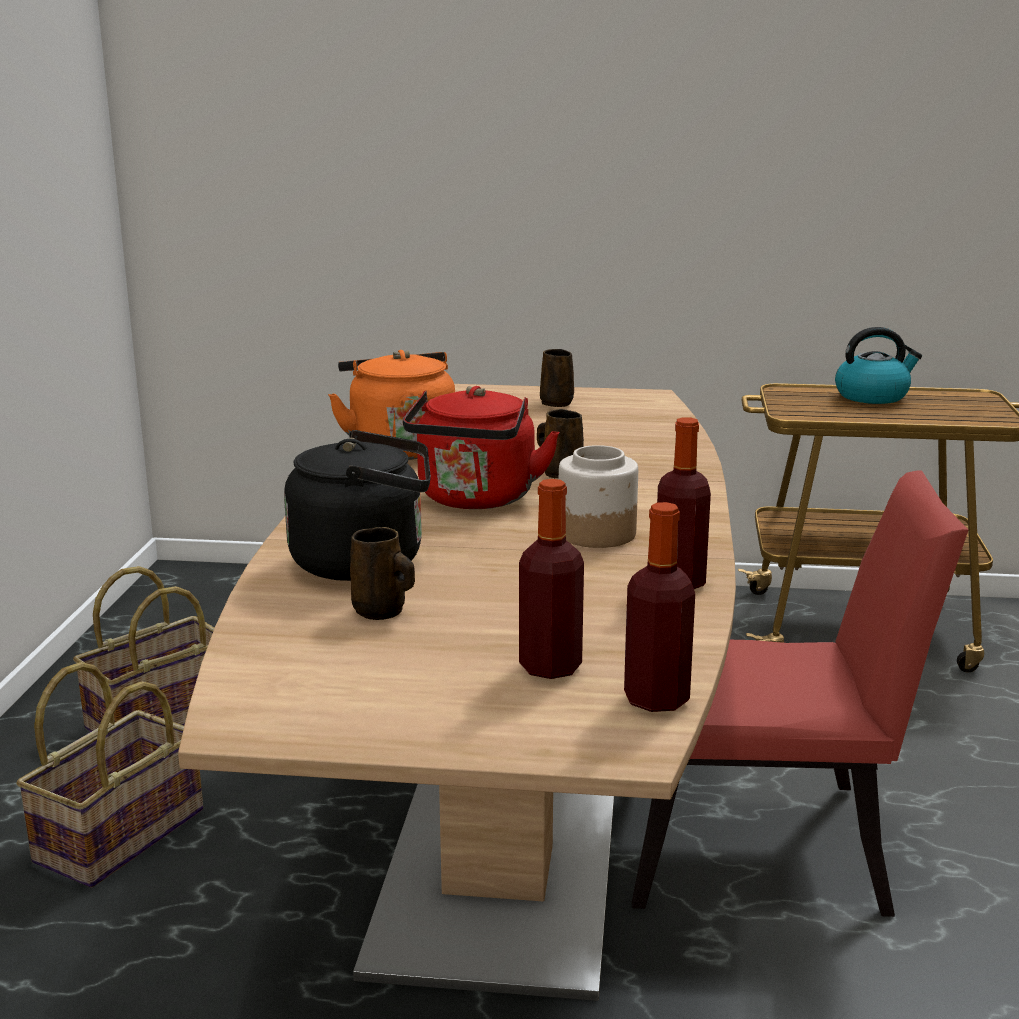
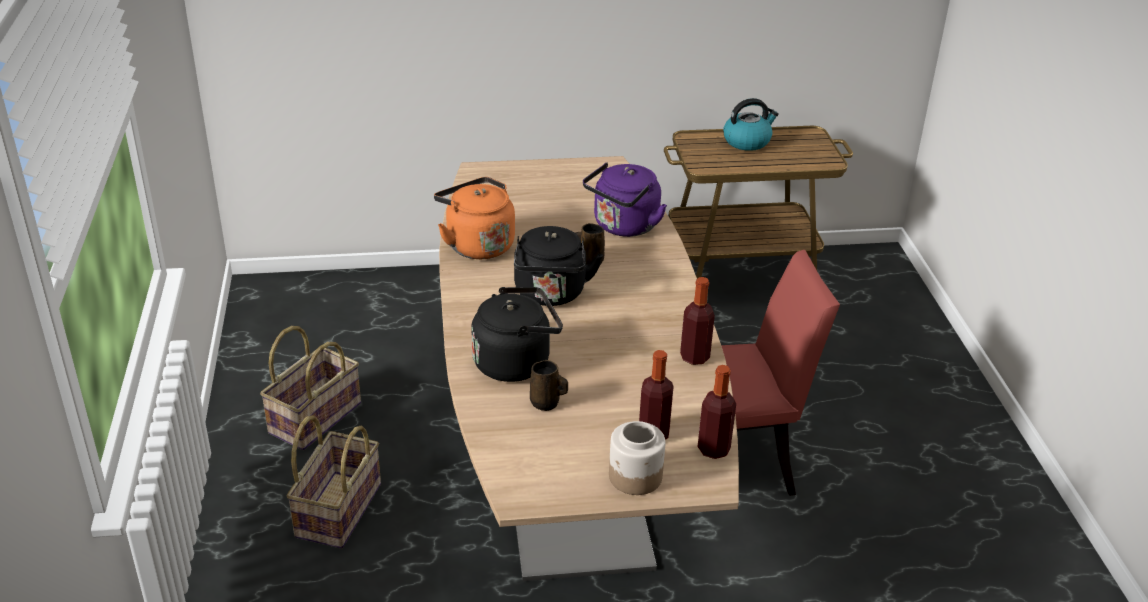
camera: 15 degrees left, 15 degrees up
red kettle [403,386,560,509] -> black kettle [514,226,603,306]
brown mug [540,349,574,407] -> none
jar [559,445,638,548] -> jar moved to [609,421,665,495]
none -> purple kettle [583,162,667,237]

